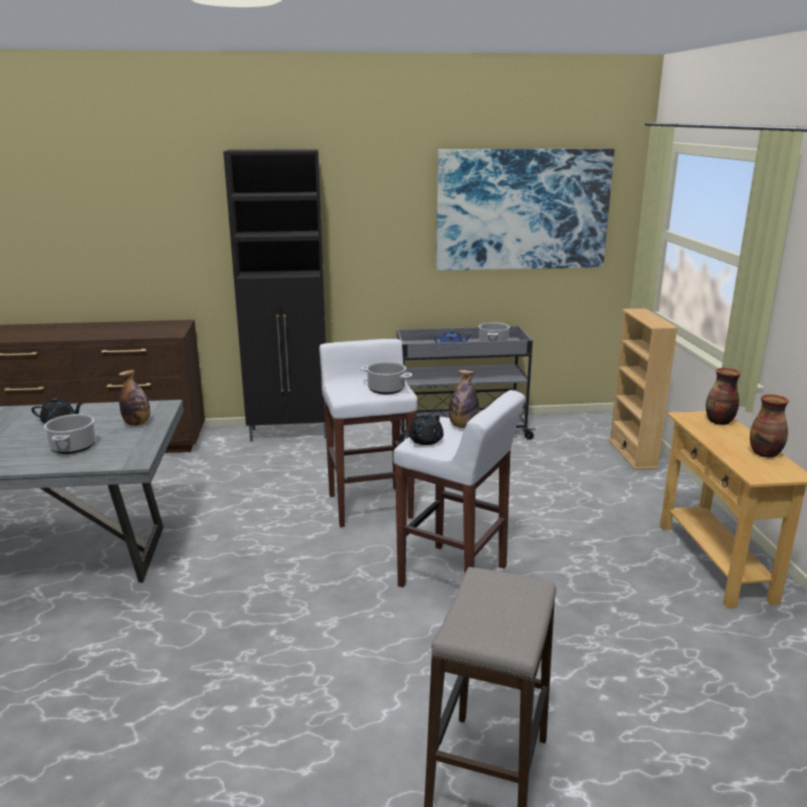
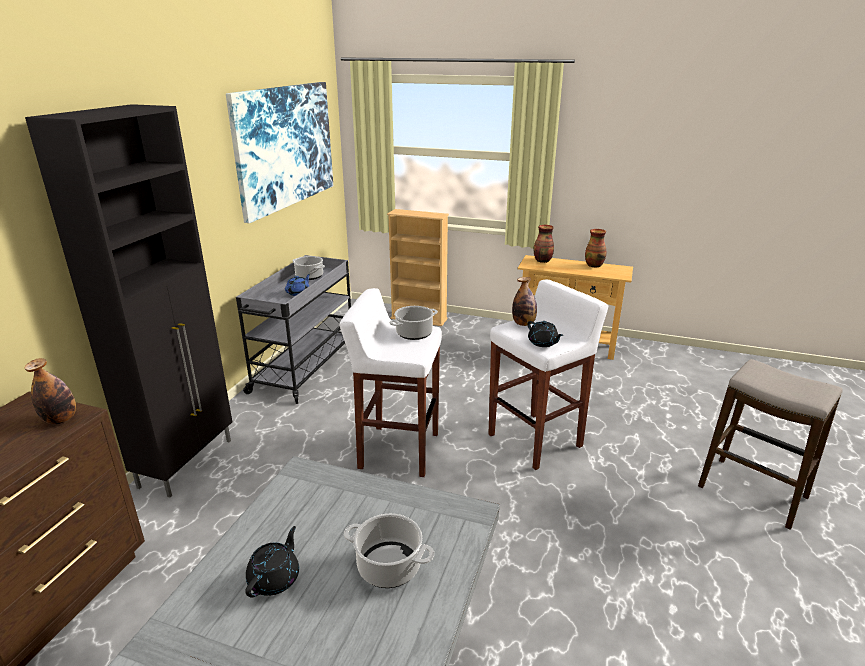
camera: 65 degrees left, 5 degrees up
bottle [119,370,150,426] -> bottle moved to [25,358,76,425]

